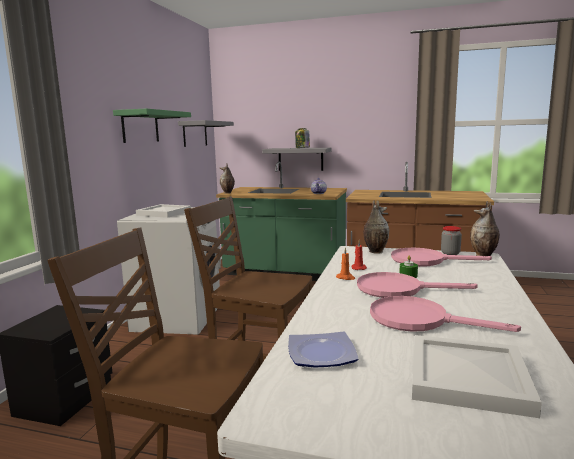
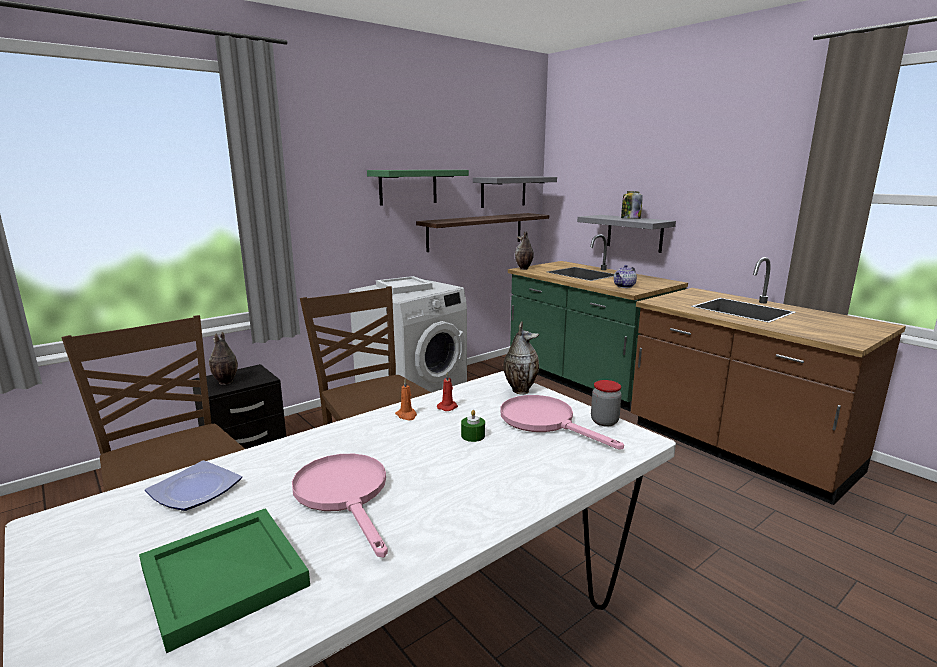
camera: 35 degrees right, 5 degrees up
pink frying pan [357,272,478,298] -> none
white tray [412,335,542,418] -> green tray [139,508,310,653]
vase [470,201,500,256] -> vase moved to [209,332,238,385]
none -> shelf [416,213,549,252]

